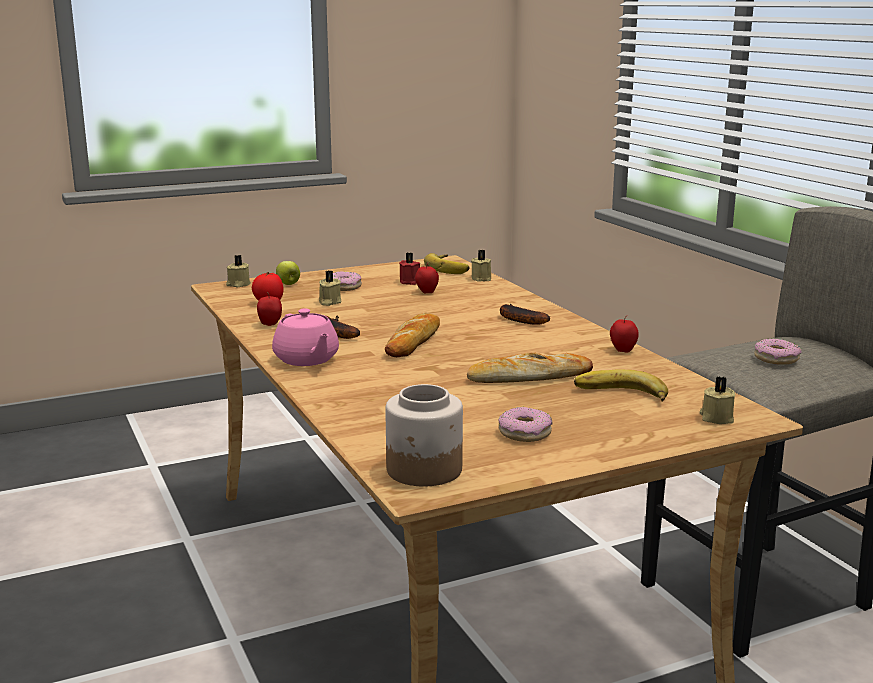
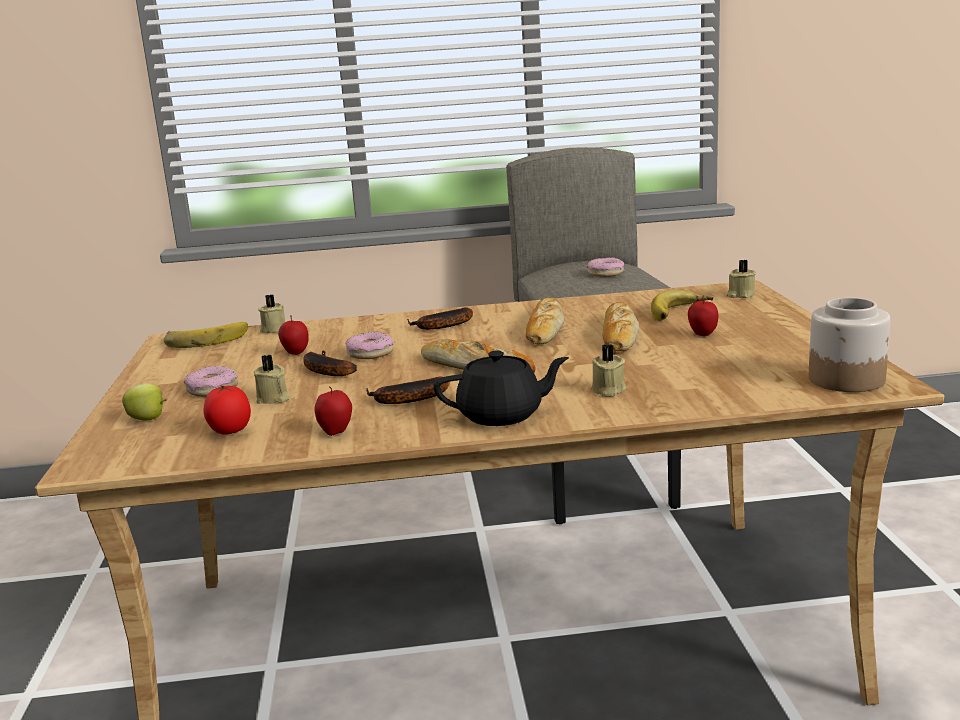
camera: 70 degrees left, 0 degrees up
beige candle [226,255,251,287] -> beige candle moved to [591,344,626,397]
pink teapot [272,308,339,366] -> black teapot [433,351,569,426]
red candle [399,253,420,285] -> none
donut [498,407,553,442] -> donut moved to [345,332,393,359]
apple [610,317,639,353] -> apple moved to [688,295,718,336]
none -> banana [303,350,357,376]
none -> bread [526,297,565,344]

